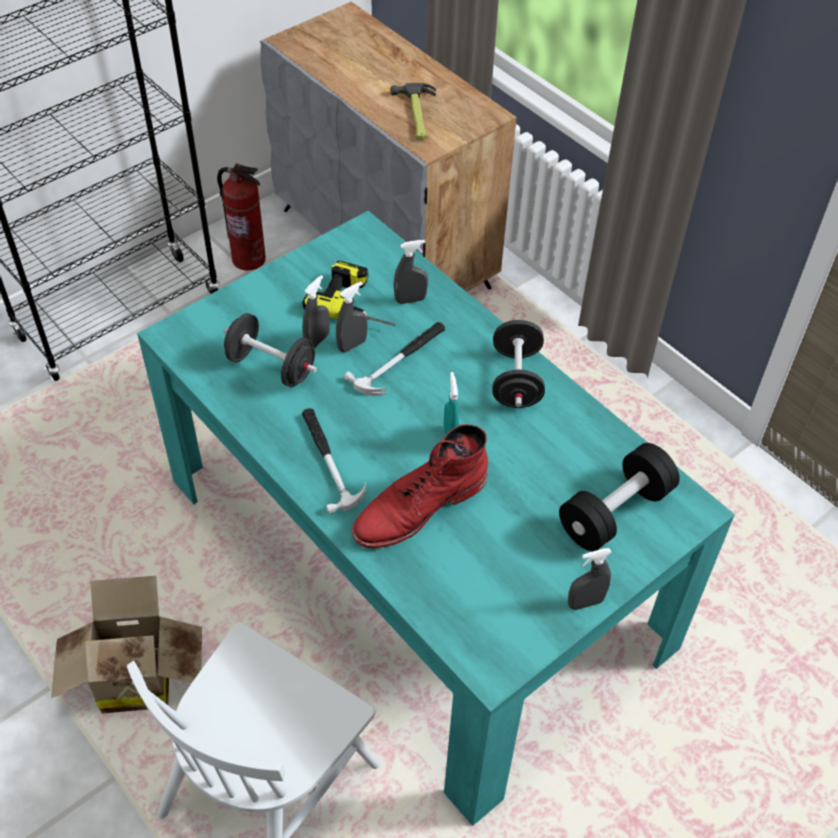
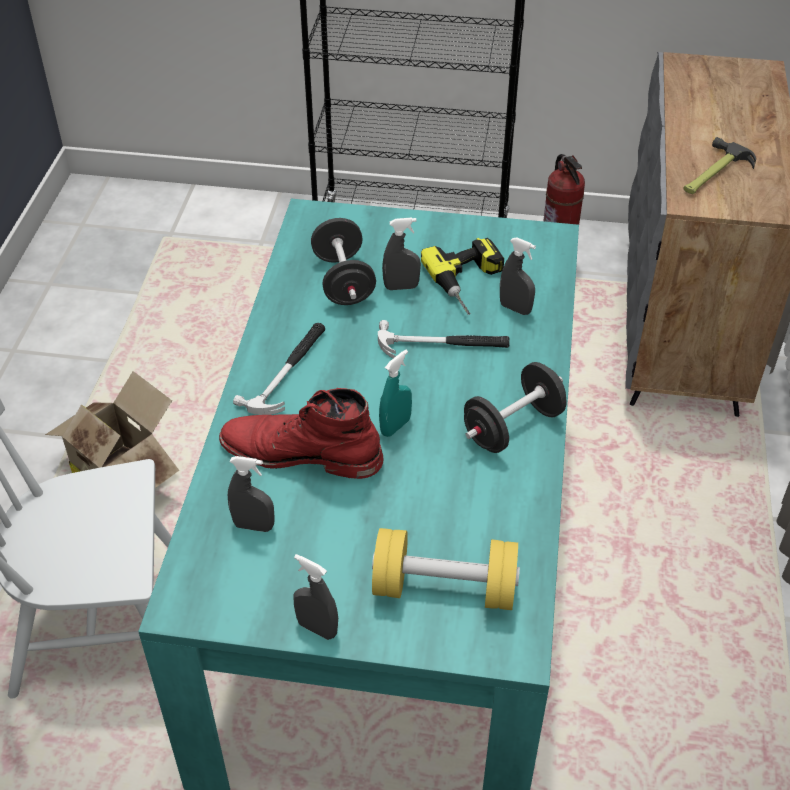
camera: 50 degrees right, 5 degrees down
grey spray bottle [336,282,368,352] -> grey spray bottle moved to [228,456,275,532]
black dumbbell [559,443,680,551] -> yellow dumbbell [372,528,520,610]

